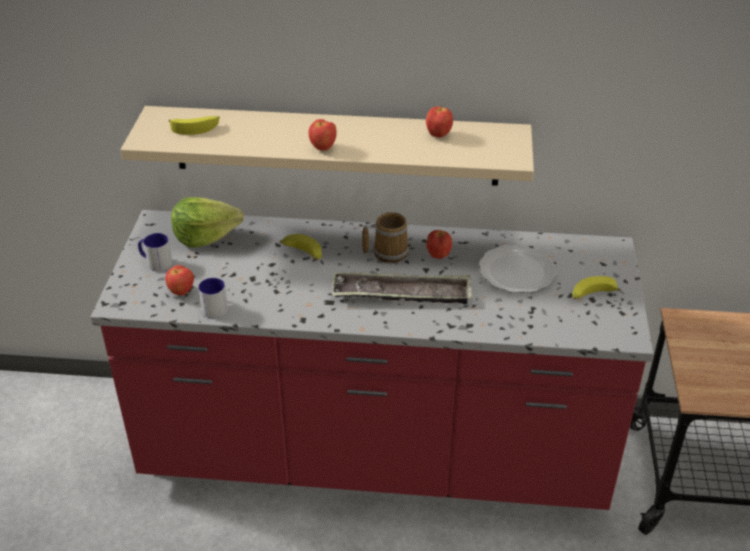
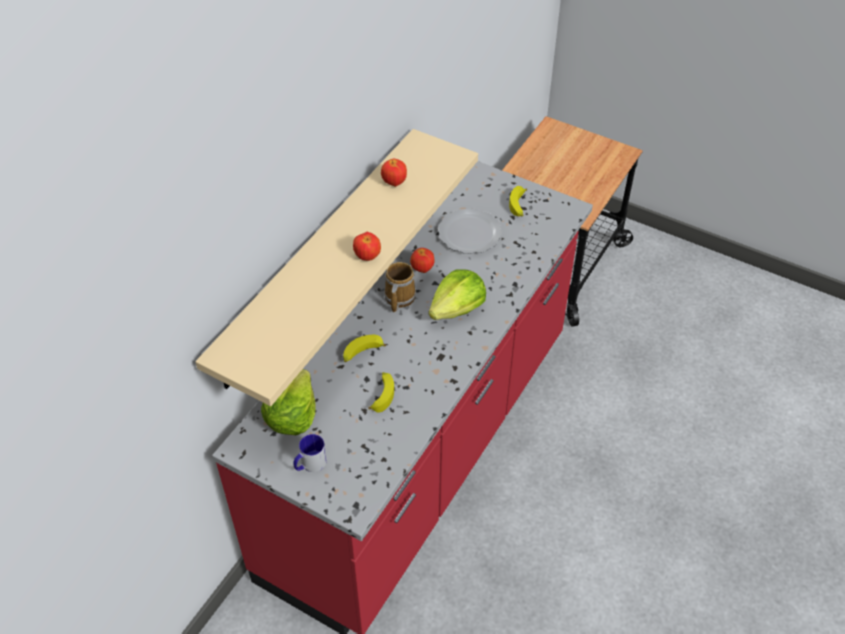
camera: 65 degrees left, 10 degrees up
apple [165,265,194,296] -> none
banana [169,116,220,135] -> banana moved to [368,372,394,413]
mug [198,278,228,319] -> none
tray [332,272,472,305] -> lettuce [429,270,486,320]

